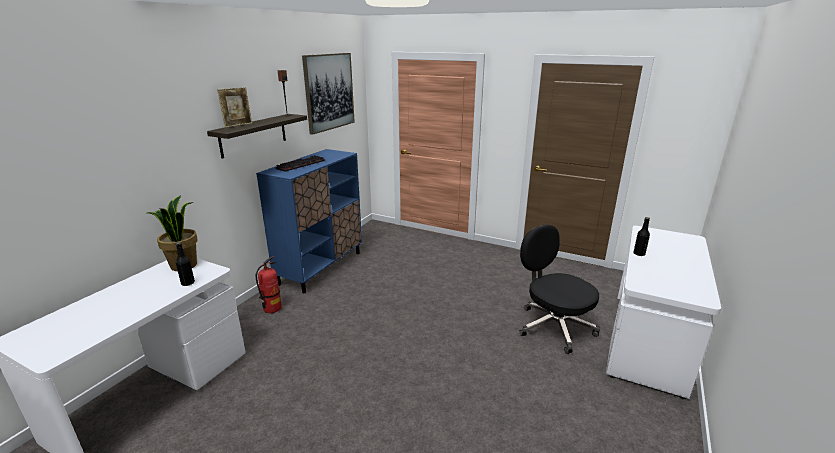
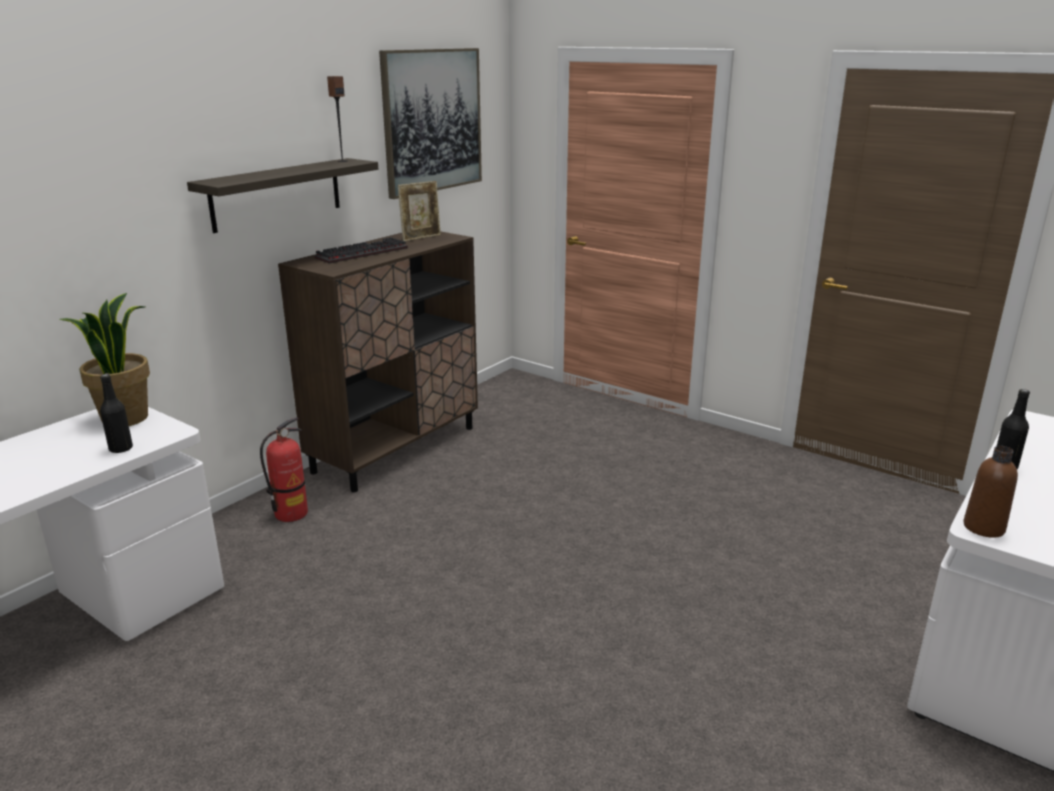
camera: 10 degrees right, 0 degrees up
picture frame [217,87,252,128] -> picture frame moved to [398,181,441,241]
blue cabinet [256,149,362,293] -> brown cabinet [278,232,478,492]
black office chair [520,224,600,354] -> none
none -> brown bottle [963,446,1018,538]

